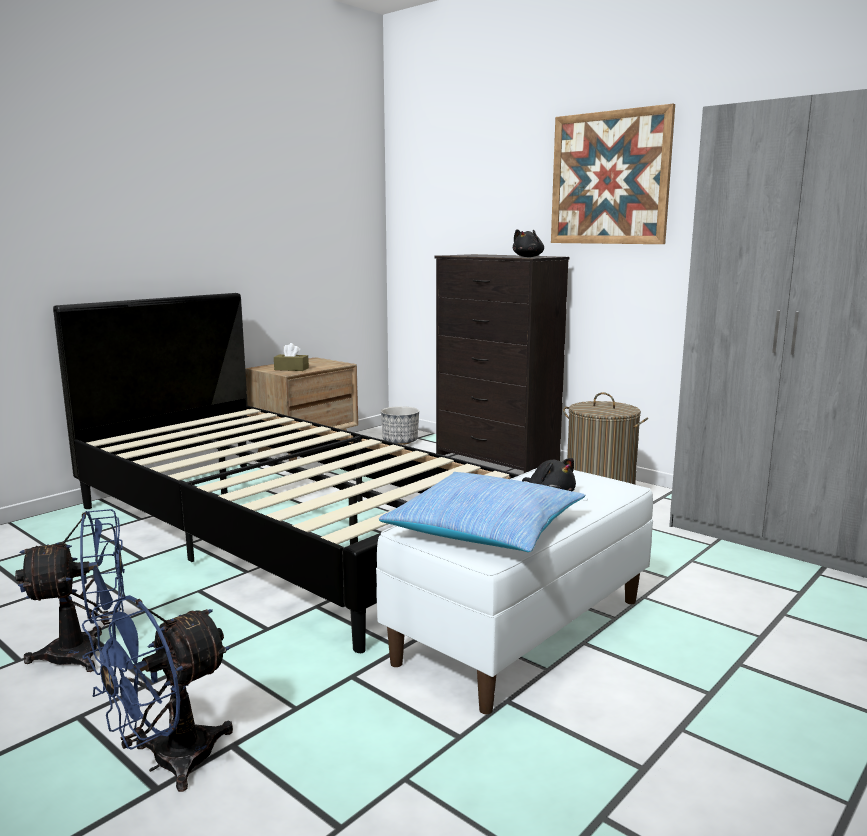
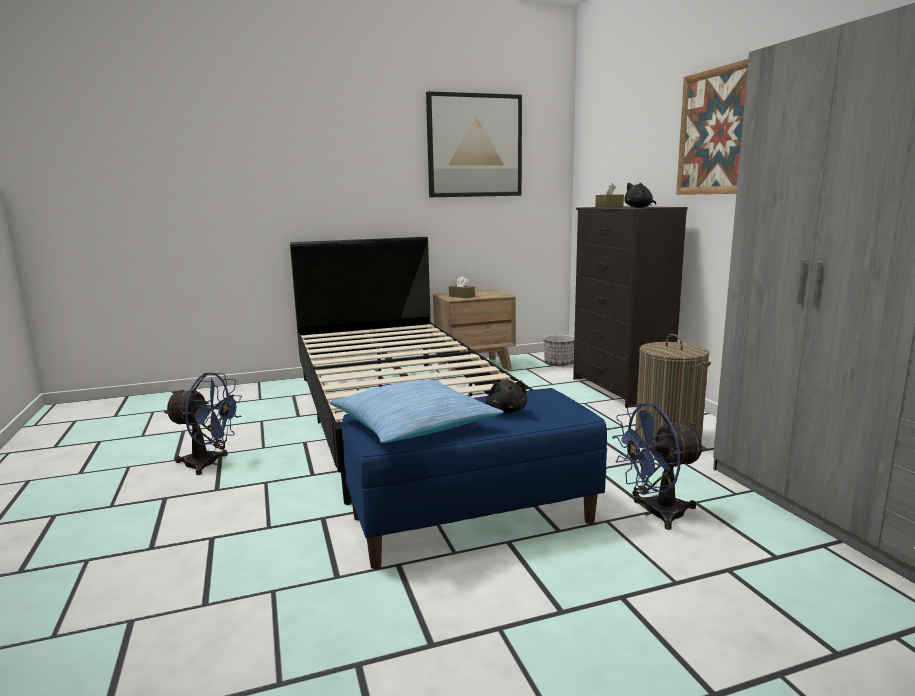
camera: 30 degrees right, 0 degrees up
blue fan [82,595,233,792] -> blue fan moved to [612,403,706,530]
white bench [376,468,653,714] -> blue bench [342,388,607,569]
none -> picture [426,91,522,197]
none -> brown tissue box [595,183,624,207]

